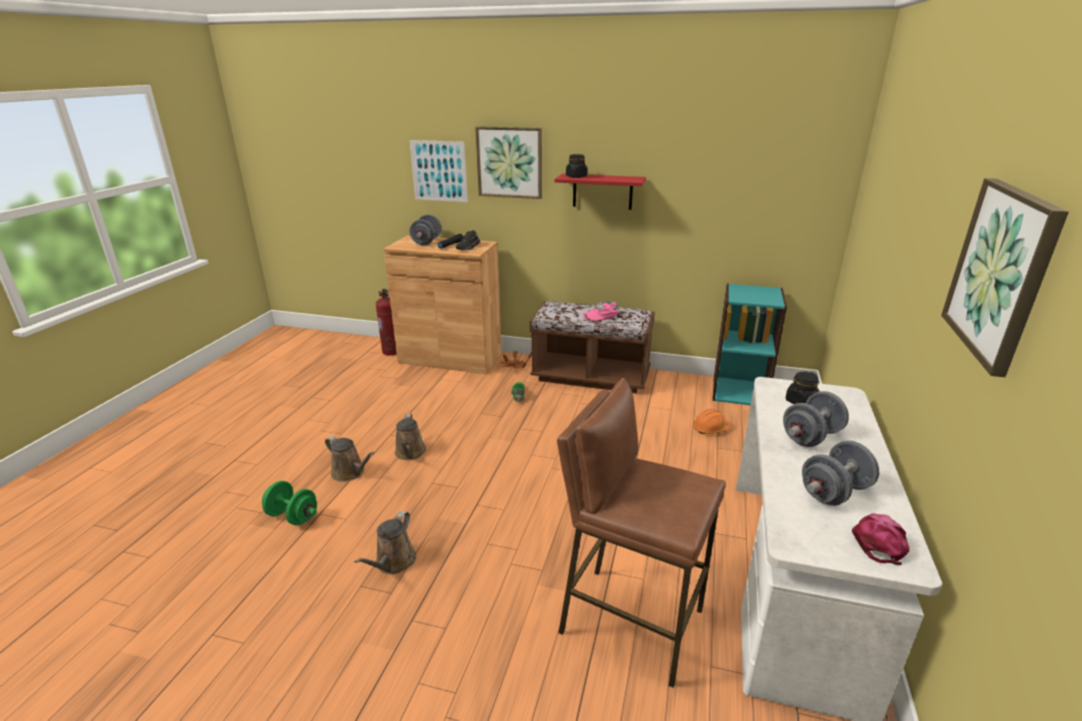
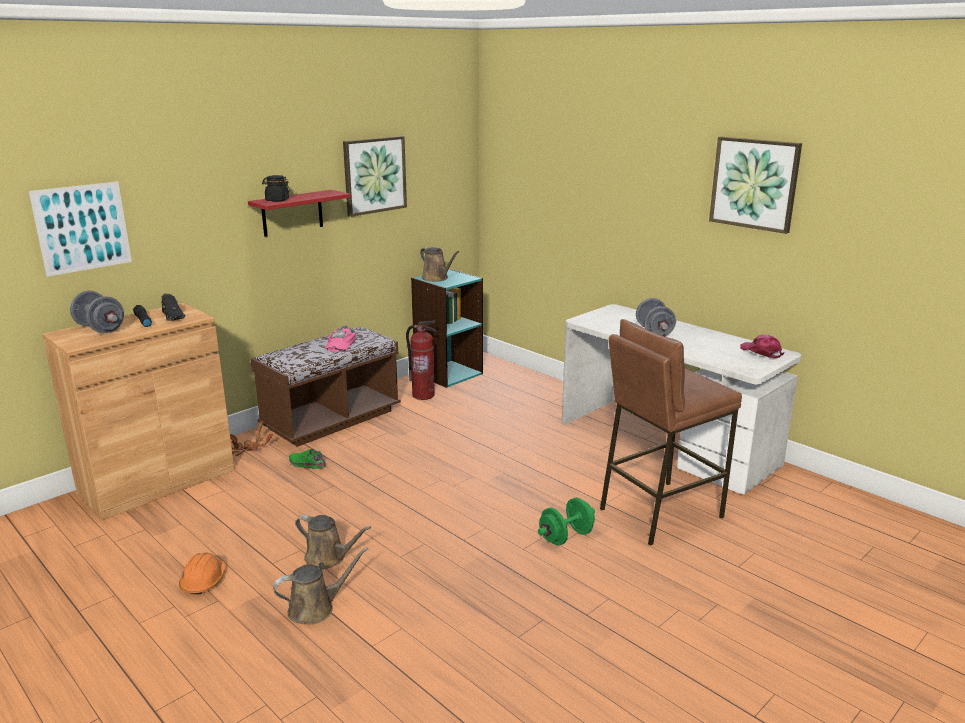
camera: 60 degrees left, 5 degrees down
green dumbbell [262,481,317,526] -> green dumbbell moved to [538,498,595,545]
brown watering can [355,511,416,574] -> brown watering can moved to [420,247,459,282]
fire extinguisher [376,289,397,356] -> fire extinguisher moved to [406,320,437,400]
picture [475,126,542,199] -> picture moved to [343,136,407,217]
orange hard hat [693,409,730,434] -> orange hard hat moved to [179,552,226,595]
black jar [786,372,820,404] -> none
grey dumbbell [802,440,879,506] -> none

